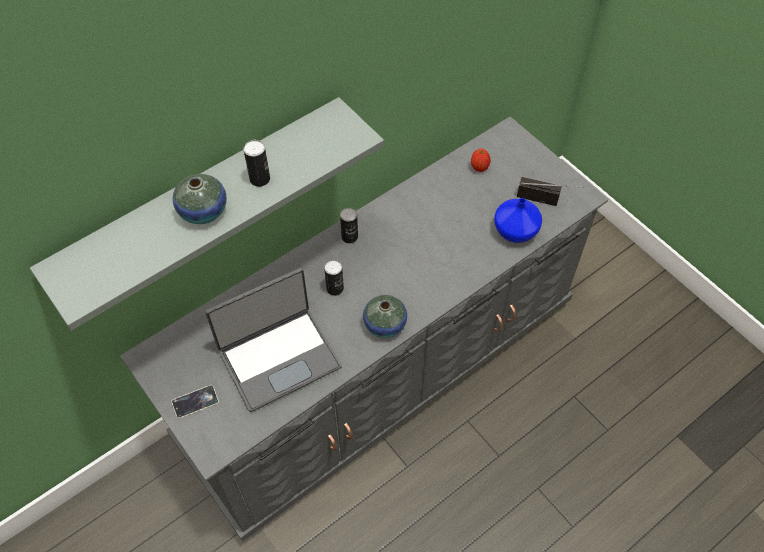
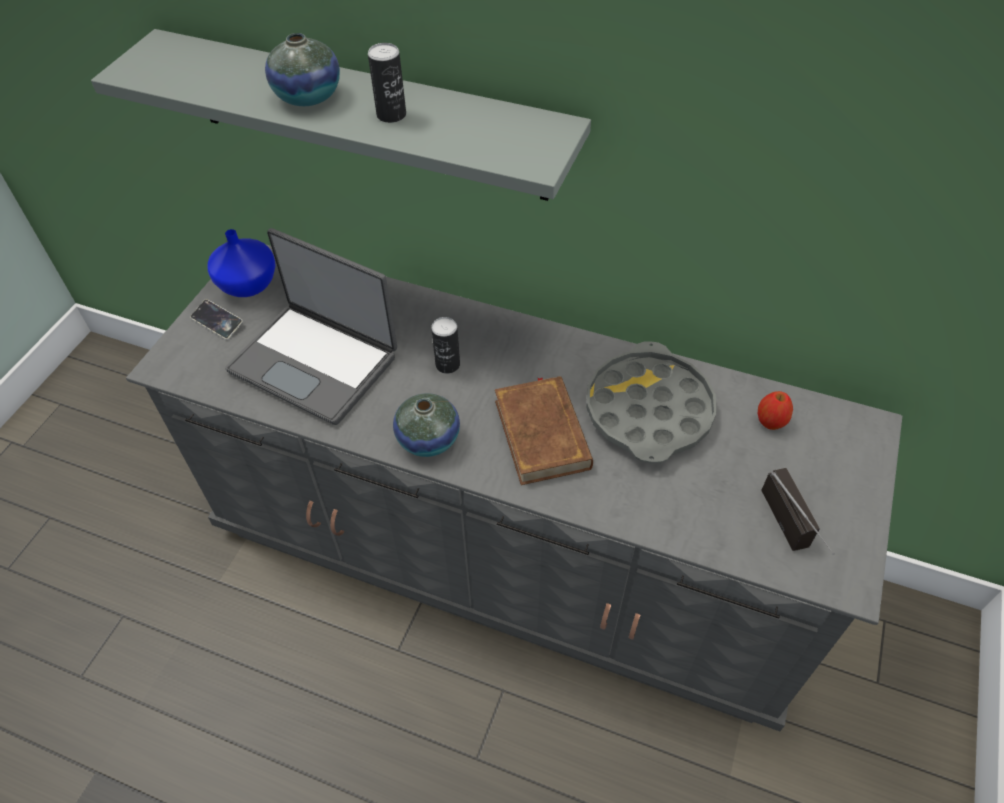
camera: 60 degrees right, 5 degrees down
can [340,208,358,243] -> none
blue vase [494,198,542,243] -> blue vase moved to [207,229,276,297]
none -> brown book [495,376,593,485]
none -> grey tray [586,341,717,464]

